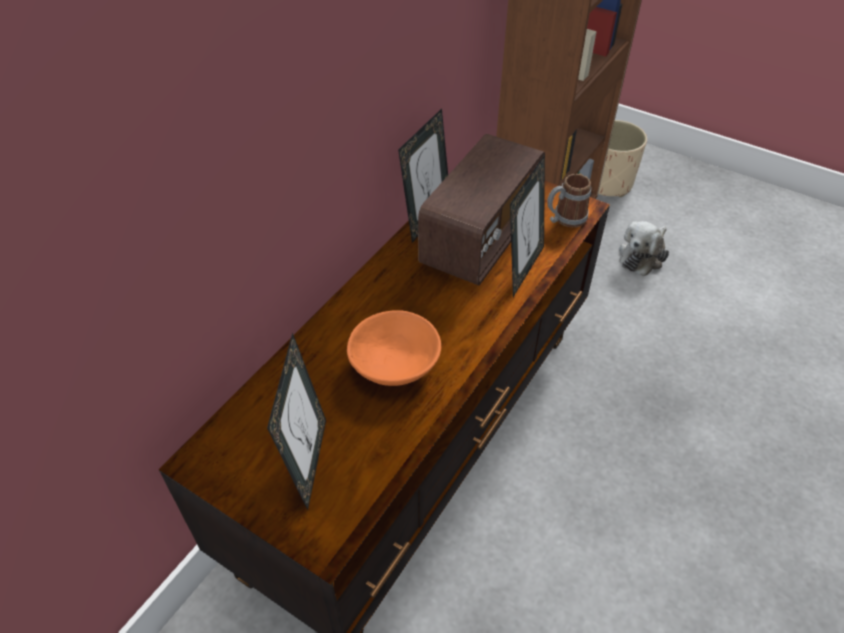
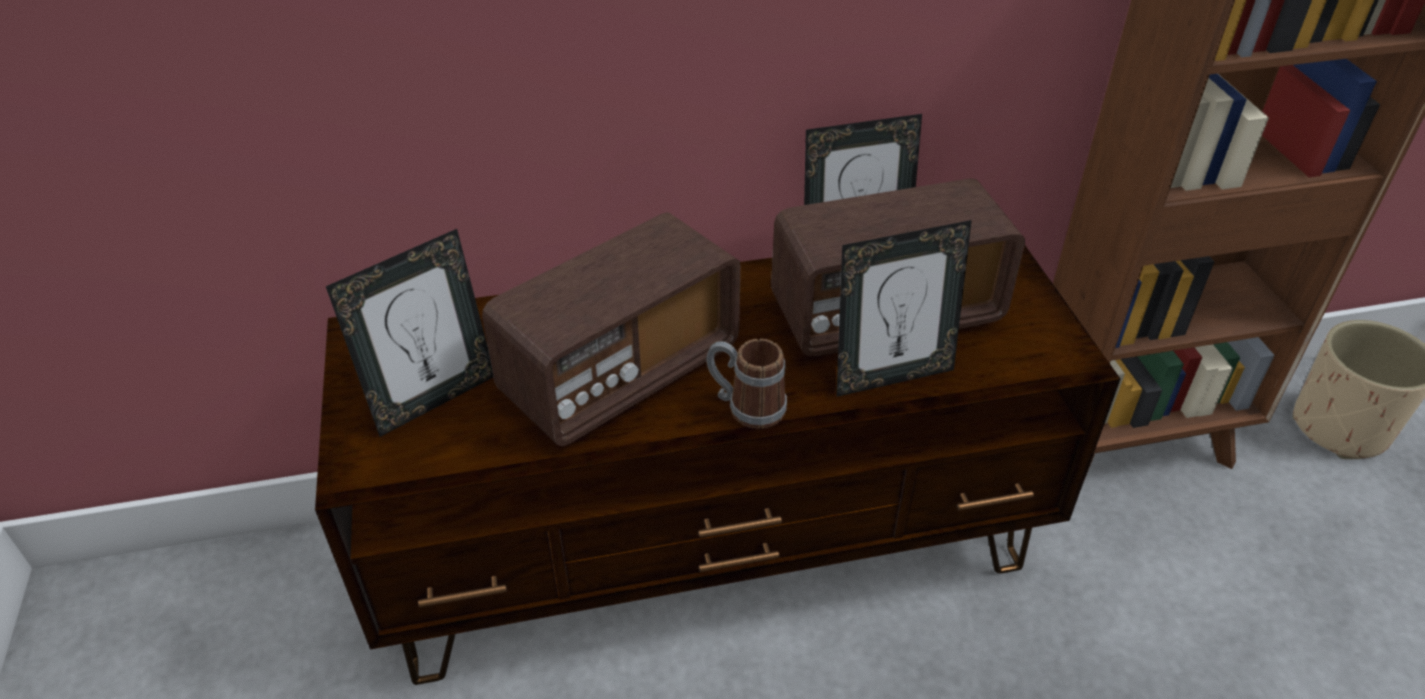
camera: 45 degrees right, 5 degrees down
orange bowl [347,310,441,386] -> radio [482,212,741,446]
mug [547,174,591,227] -> mug moved to [706,338,787,429]
plush toy [619,221,669,276] -> none

